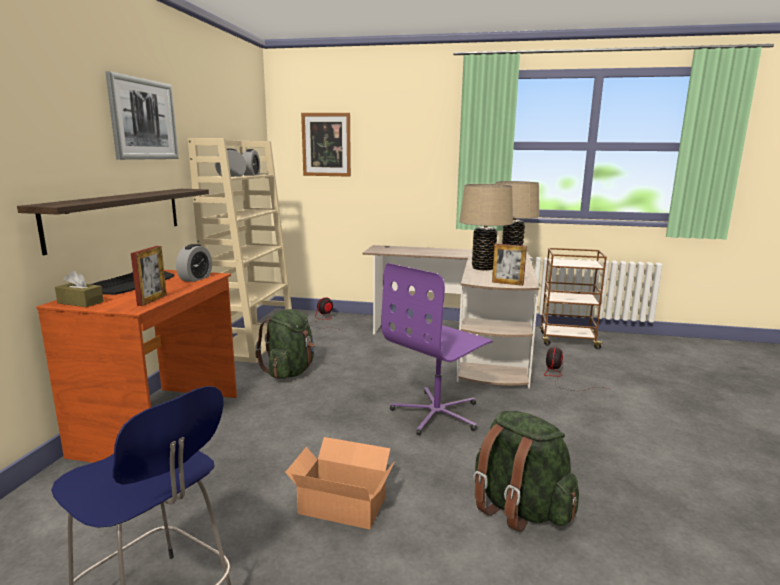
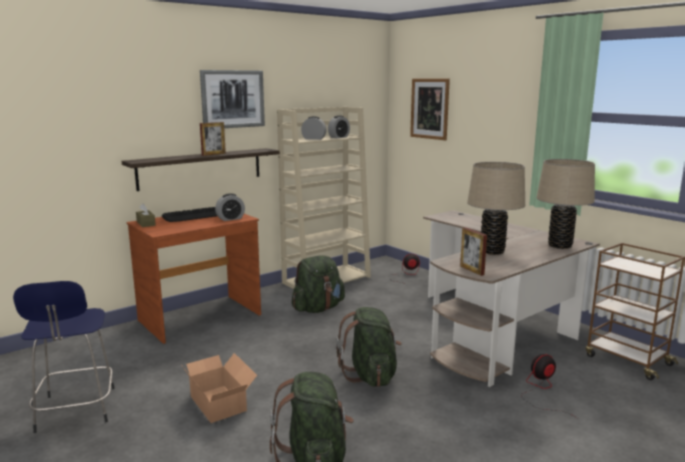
camera: 40 degrees right, 0 degrees up
picture frame [131,246,167,306] -> picture frame moved to [200,122,226,156]
purple office chair [381,263,493,436] -> green backpack [336,307,402,387]

